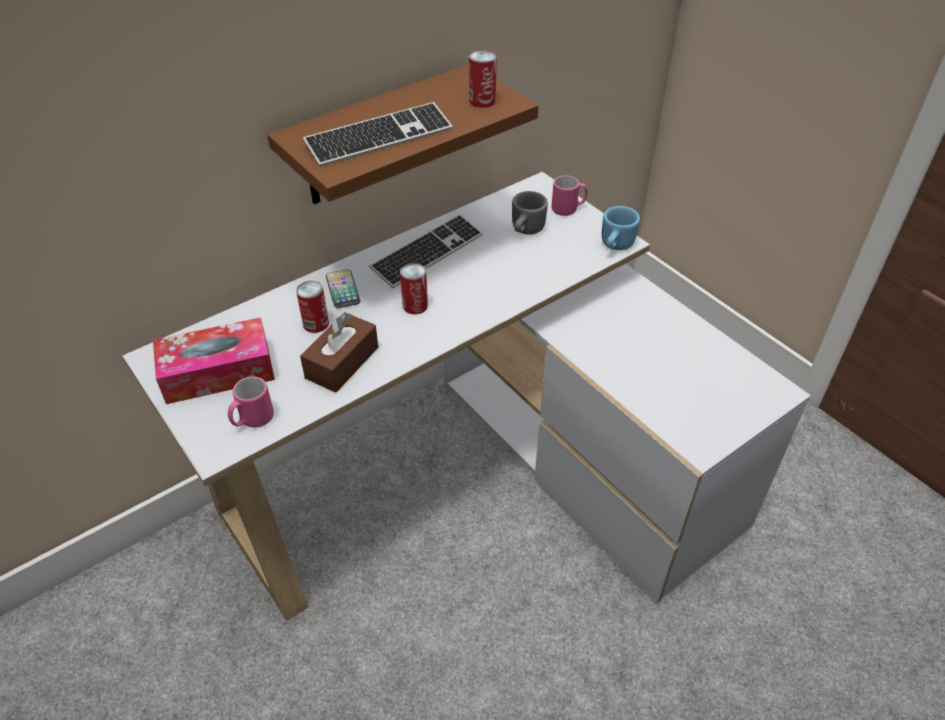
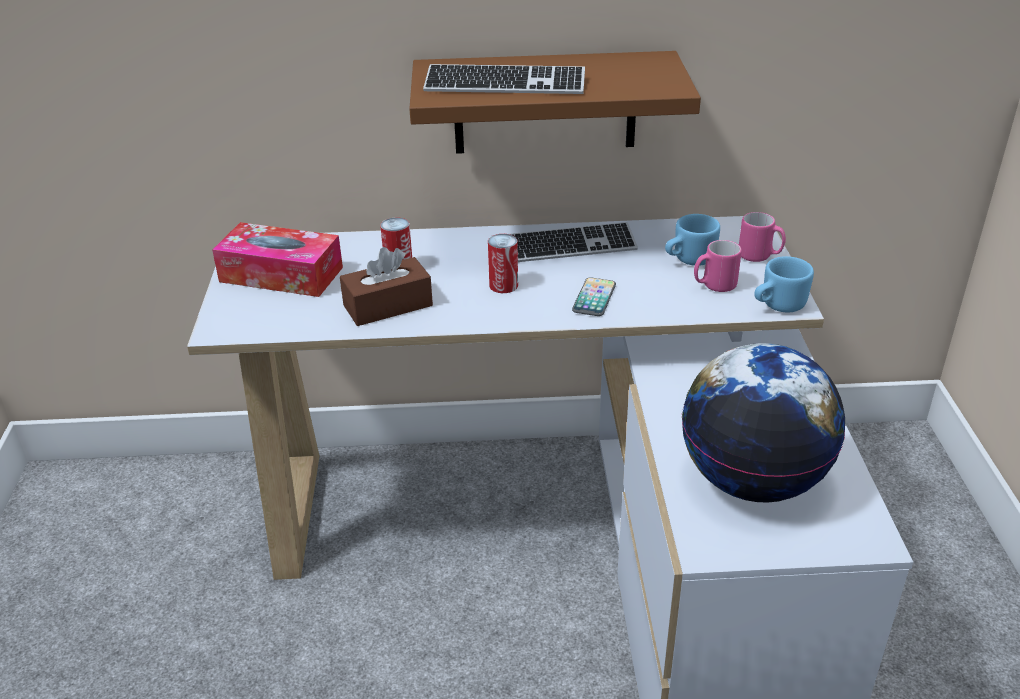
camera: 35 degrees right, 10 degrees down
pink mug [228,376,274,427] -> pink mug moved to [694,240,742,292]
phone [326,270,361,308] -> phone moved to [572,277,616,316]
can [469,50,497,108] -> none
grey mug [512,191,548,235] -> blue mug [665,214,720,266]
none -> globe [682,343,845,503]

